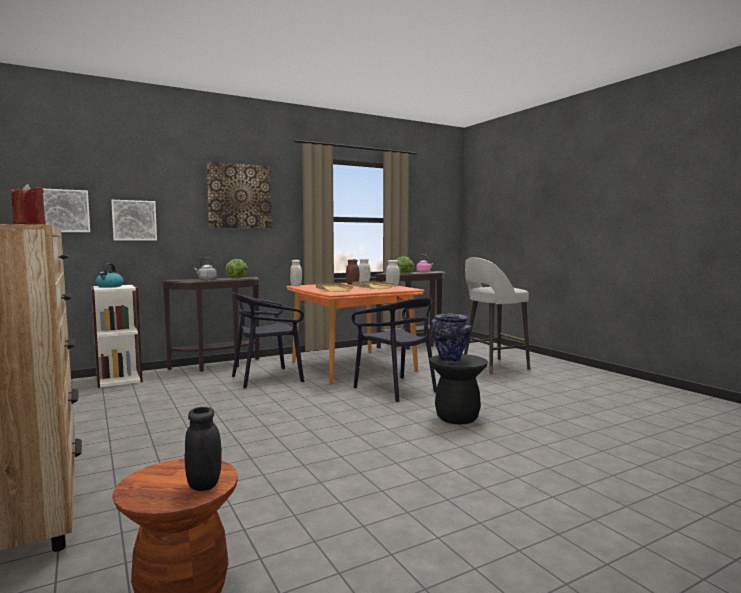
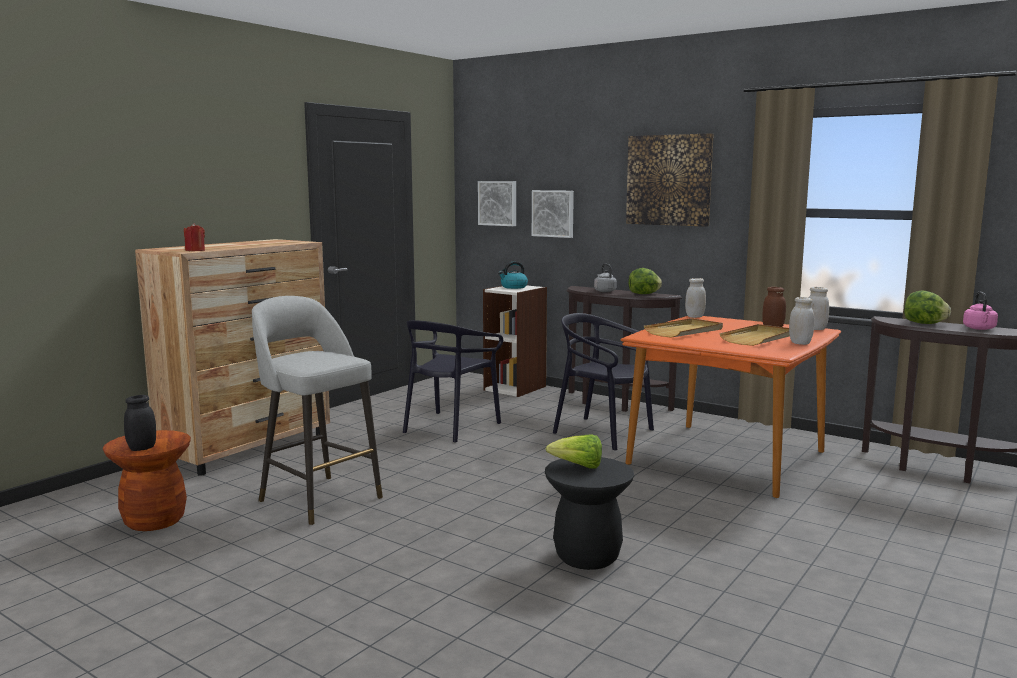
camera: 65 degrees right, 5 degrees up
black chair [351,298,437,402] -> black chair moved to [403,320,503,442]
vase [431,314,472,362] -> lettuce [546,434,602,468]
grey stool [464,257,530,375] -> grey stool moved to [252,296,383,525]

